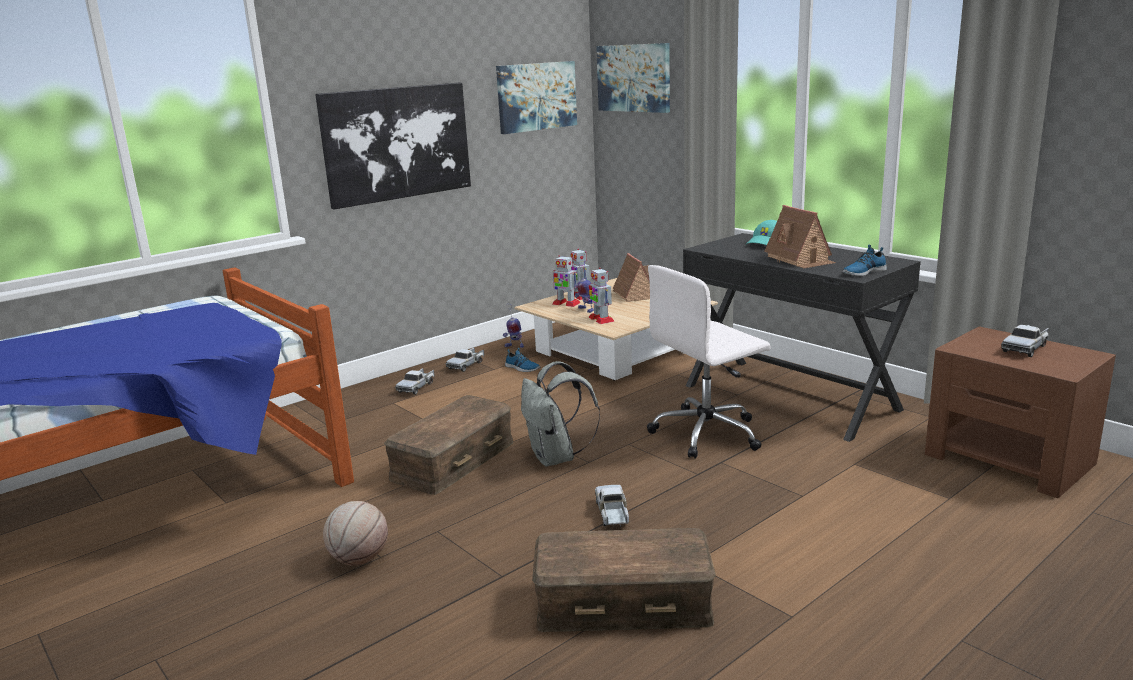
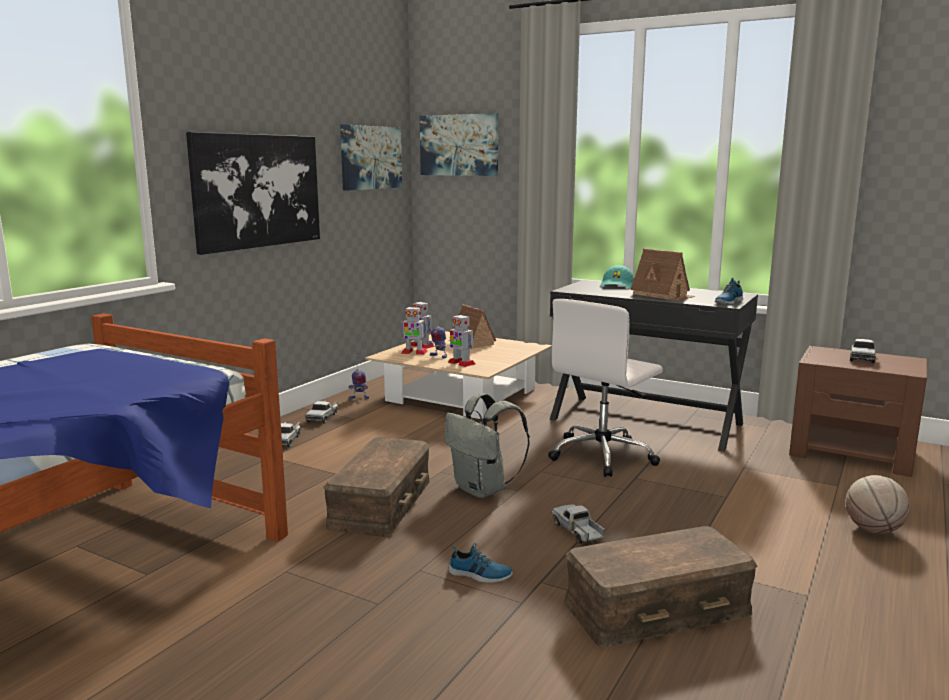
camera: 20 degrees left, 5 degrees down
basketball [323,501,388,565] -> basketball moved to [845,475,910,534]
shoe [505,348,540,372] -> shoe moved to [448,543,513,583]

